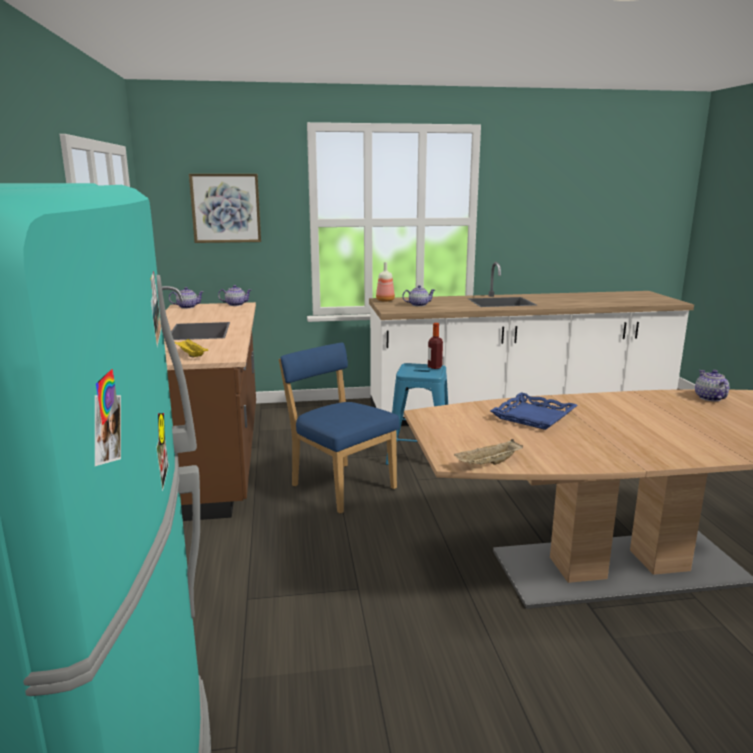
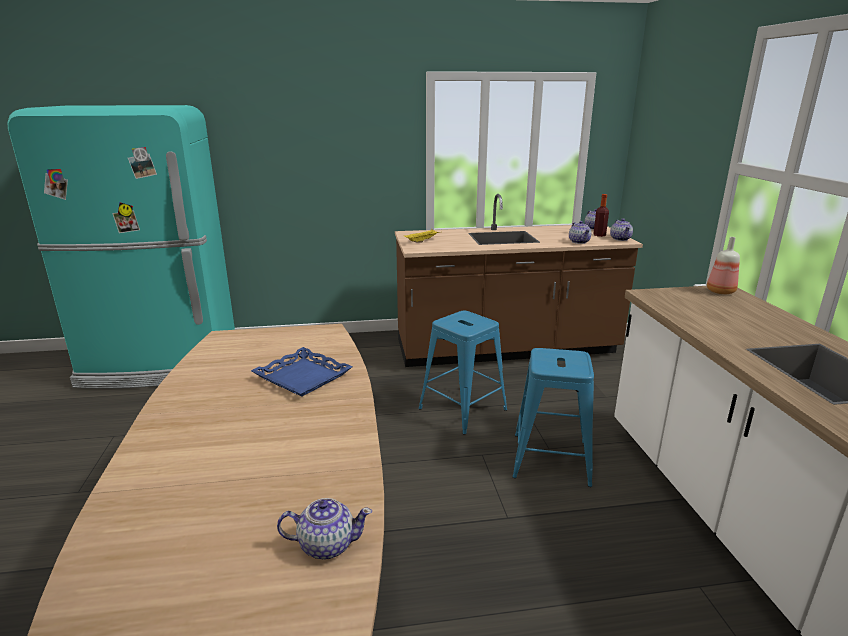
camera: 90 degrees right, 5 degrees up
picture [189,174,261,243] -> none
blue chair [279,343,400,514] -> blue stool [419,310,507,435]
teapot [402,285,435,307] -> teapot moved to [569,221,591,244]
bottle [428,323,443,369] -> bottle moved to [593,194,609,237]
beige tray [454,439,523,465] -> none

